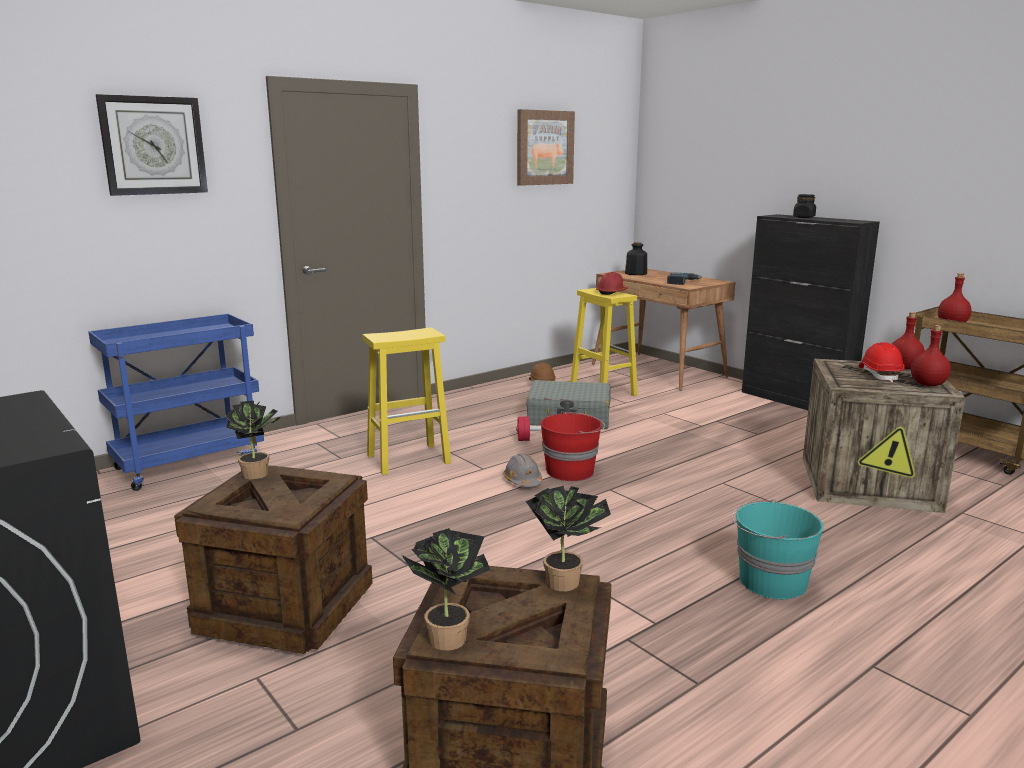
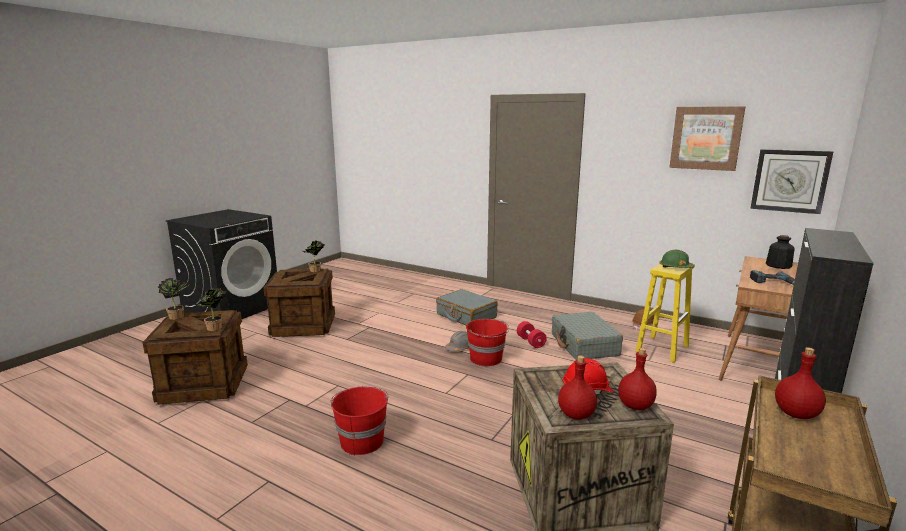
camera: 70 degrees right, 0 degrees up
blue cart [88,314,264,491] -> none
wall clock [96,94,208,196] -> wall clock moved to [750,149,833,214]
yellow stool [363,328,451,475] -> grey suitcase [436,289,498,325]
red hard hat [596,272,628,295] -> green hard hat [659,250,695,268]
turquoise bucket [732,499,823,599] -> red bucket [330,386,389,455]
black jar [793,194,816,218] -> none

